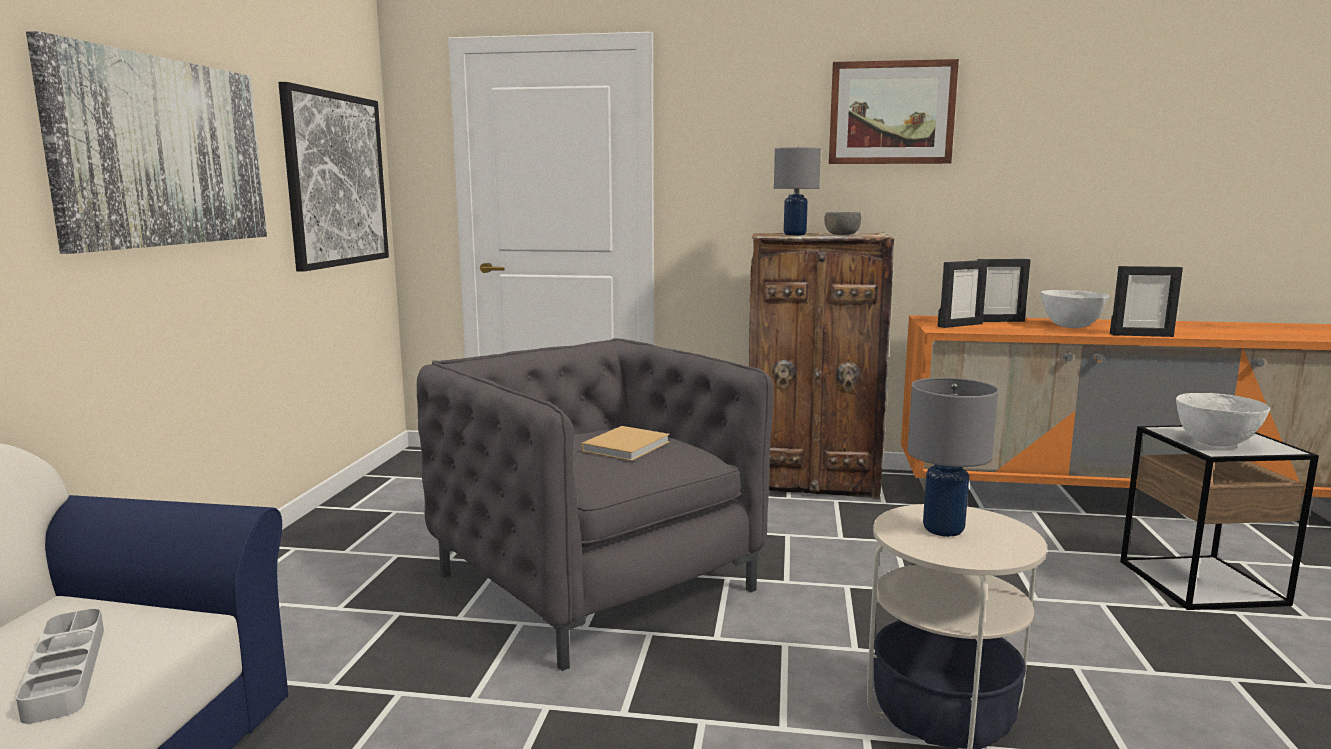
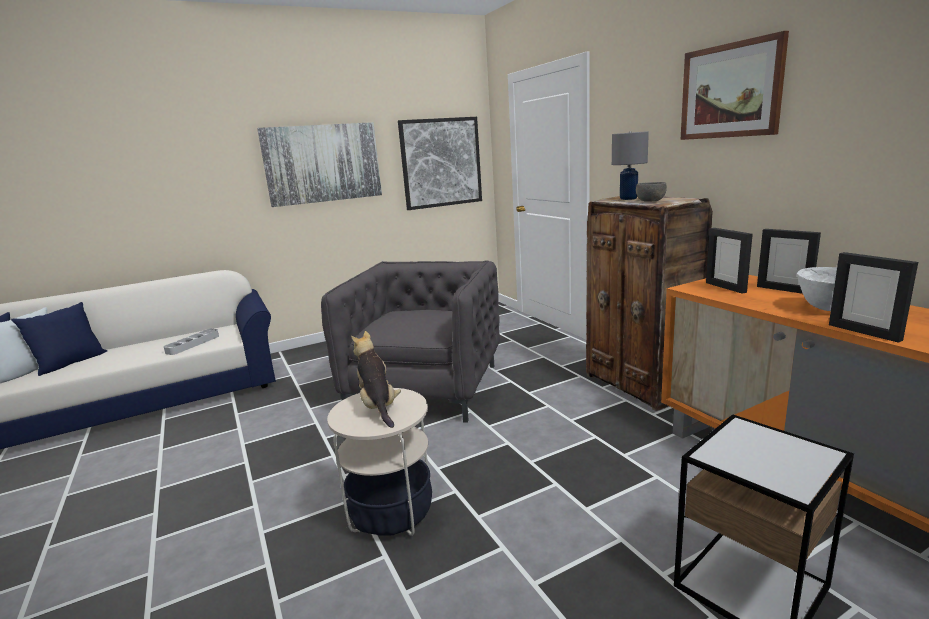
camera: 55 degrees right, 5 degrees up
beige book [581,426,670,461] -> none
grey table lamp [907,378,998,537] -> plush toy [351,331,401,428]
picture frame [937,260,988,328] -> picture frame turned 45 degrees clockwise [706,228,753,293]
white bowl [1176,393,1270,446] -> none

